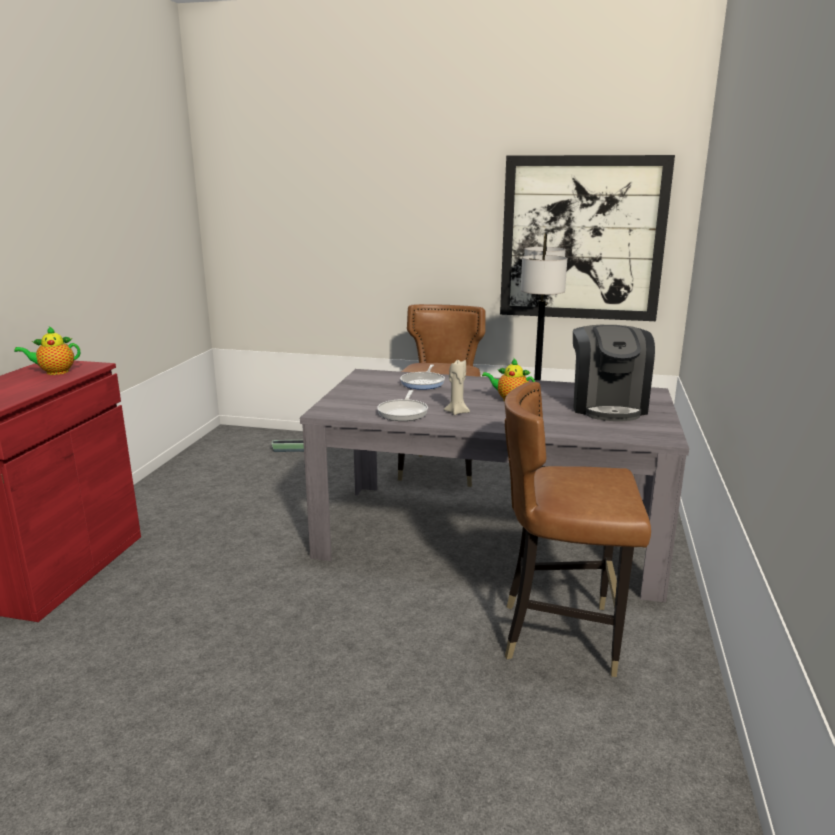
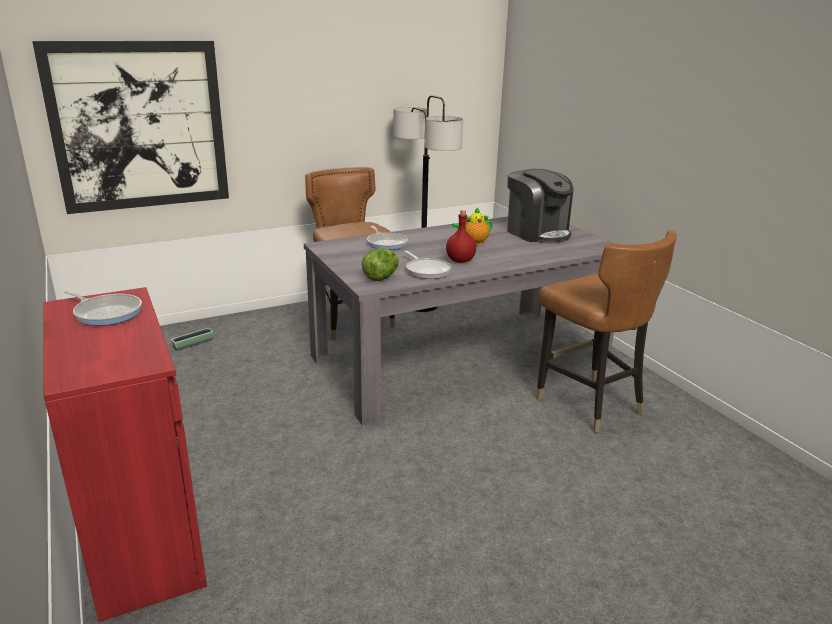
camera: 40 degrees left, 5 degrees up
teapot [14,326,80,375] -> frying pan [64,290,142,326]
beige candle [444,360,470,415] -> red bottle [446,210,476,263]
picture [500,155,675,321] -> picture moved to [32,41,229,214]
brown chair [504,382,651,677] -> brown chair turned 90 degrees counterclockwise [536,230,677,433]
none -> lettuce [362,248,399,281]

